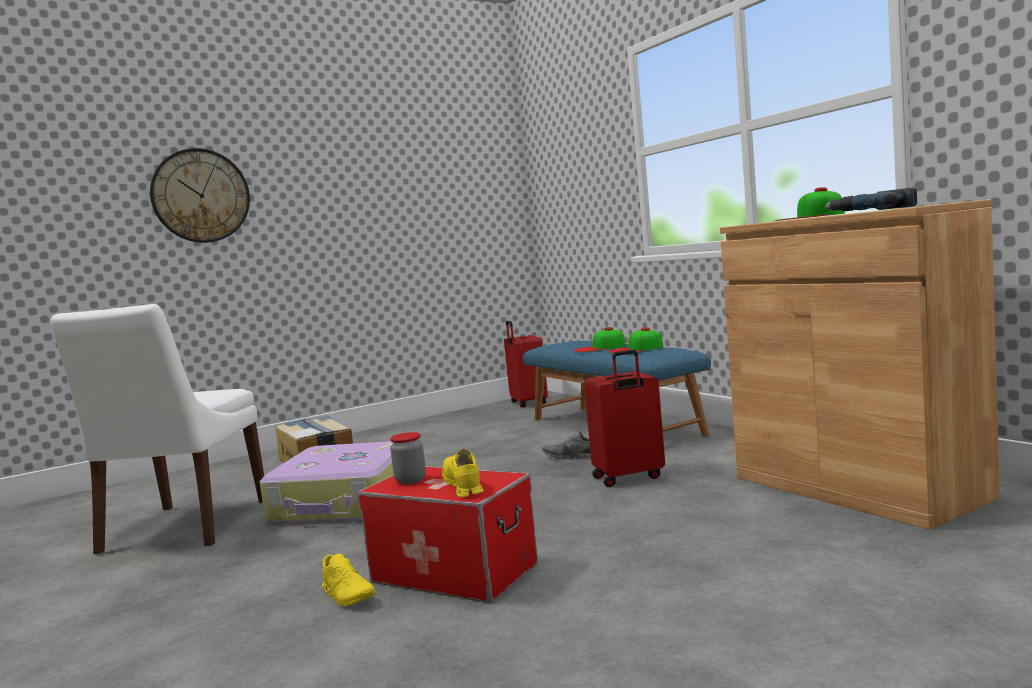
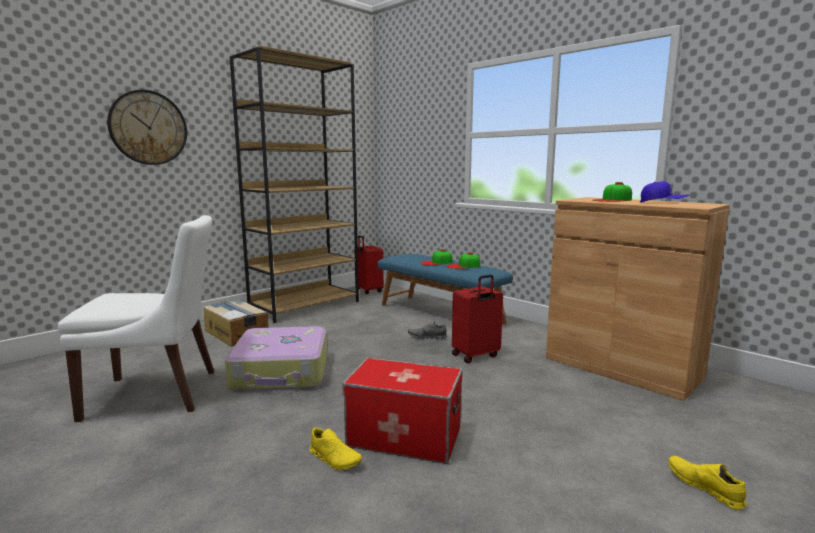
camera: 15 degrees left, 5 degrees up
white chair [51,304,264,554] -> white chair turned 90 degrees counterclockwise [58,215,215,422]
jar [390,432,426,484] -> none
yellow shoe [442,449,483,497] -> yellow shoe moved to [669,456,747,510]
power drill [825,187,917,211] -> blue cap [640,181,689,203]
none -> brown bookcase [230,46,359,323]

